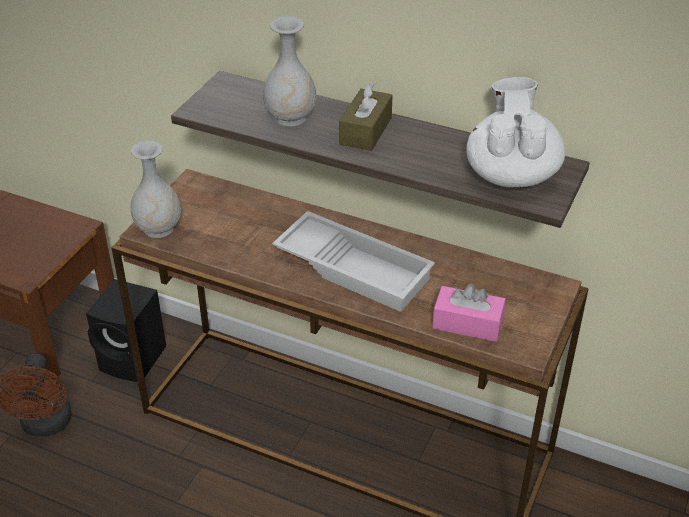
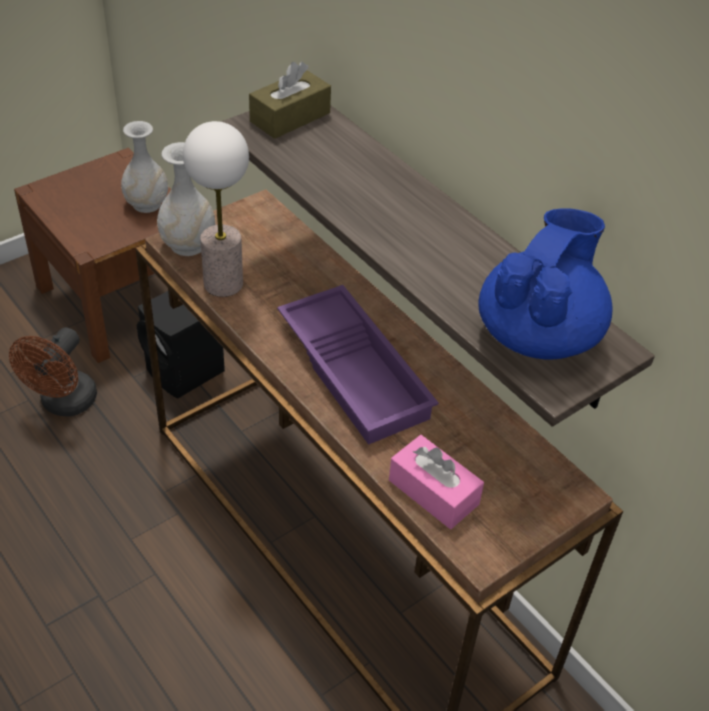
camera: 25 degrees right, 5 degrees up
white vase [263,17,316,126] -> white vase moved to [121,121,168,213]
white tray [272,211,435,312] -> purple tray [277,285,439,445]
brown tissue box [339,82,393,151] -> brown tissue box moved to [249,62,331,139]
white teapot [466,77,565,188] -> blue teapot [478,208,612,360]
none -> table lamp [183,121,249,297]

